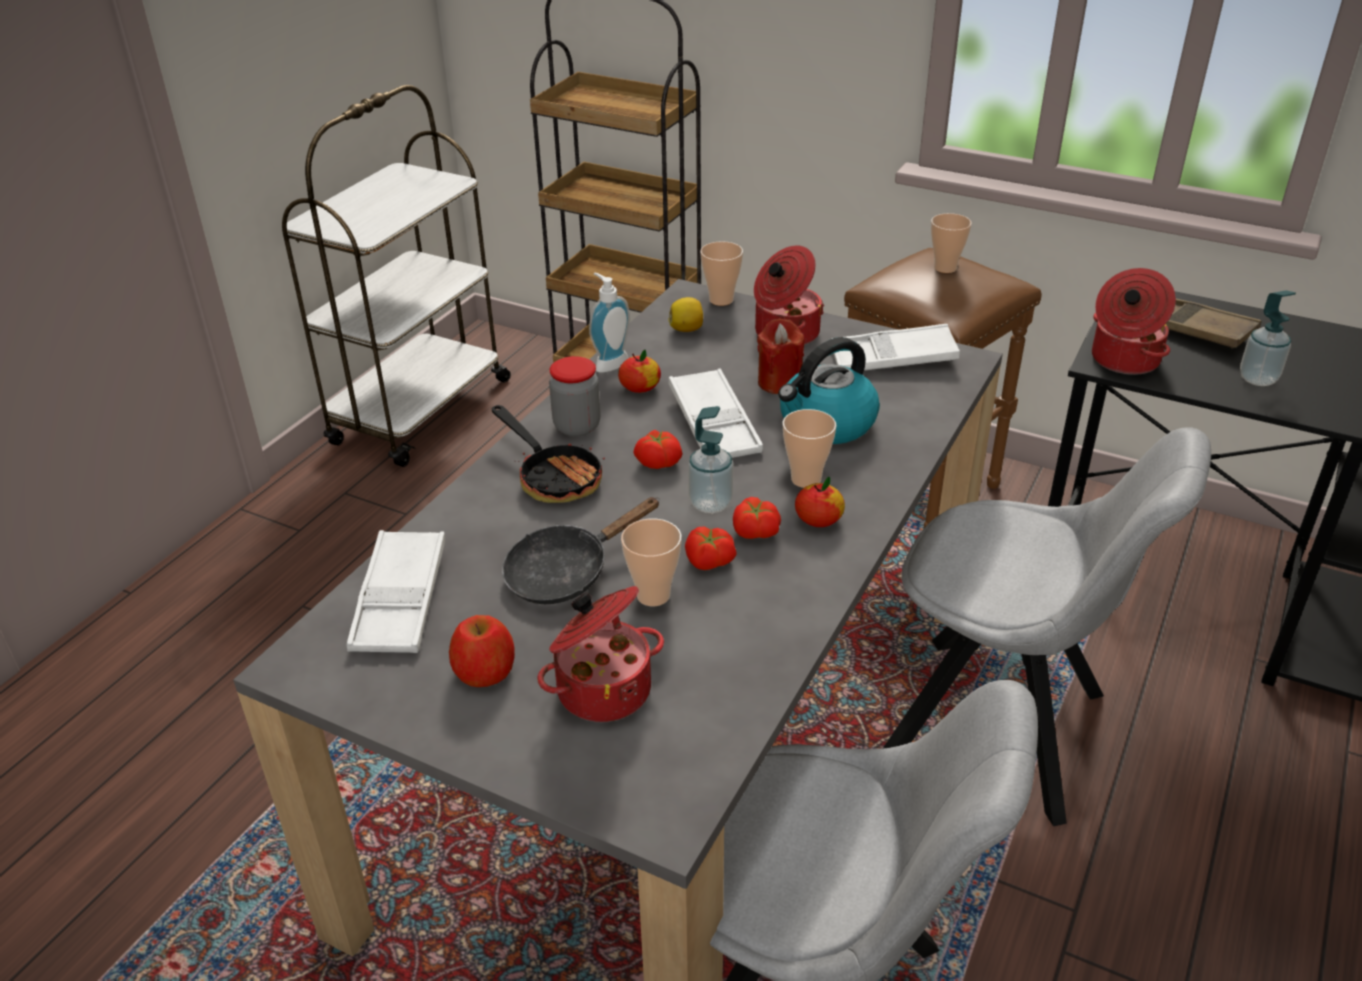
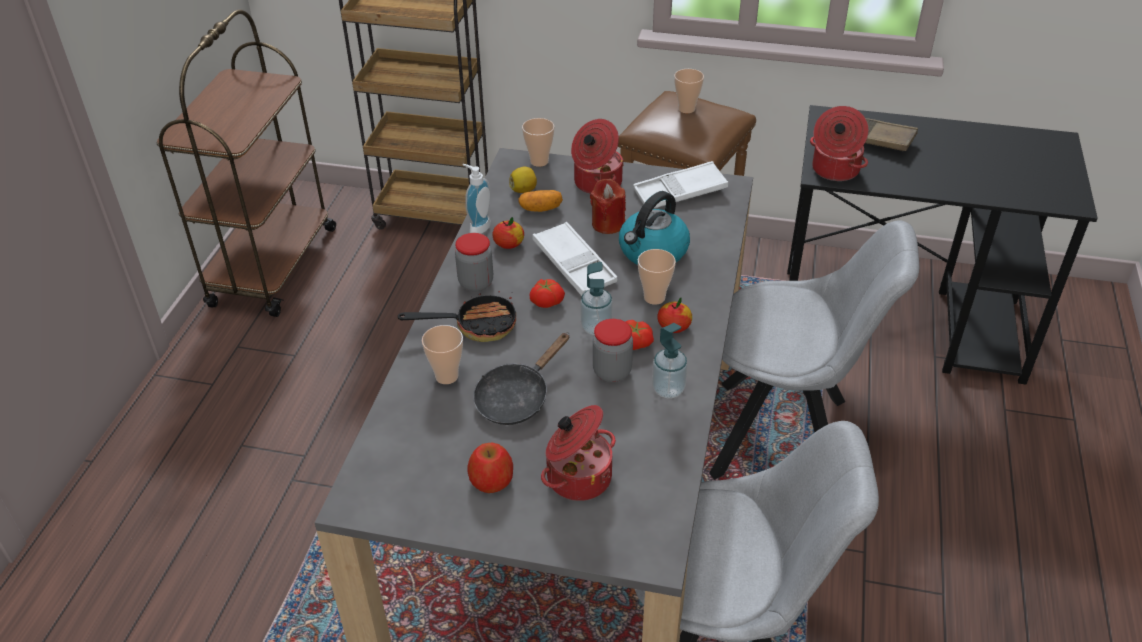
camera: 15 degrees left, 5 degrees up
white cart [282,85,511,467] -> brown cart [157,10,336,317]
white tray [346,530,445,653] -> none
frying pan [492,405,605,503] -> frying pan turned 45 degrees counterclockwise [398,291,516,342]
cup [621,519,682,606] -> cup moved to [422,325,463,384]
tomato [685,526,737,570] -> jar [593,319,633,382]
soap dispenser [1240,290,1296,386] -> soap dispenser moved to [652,323,688,398]
none -> potato [518,190,563,212]

